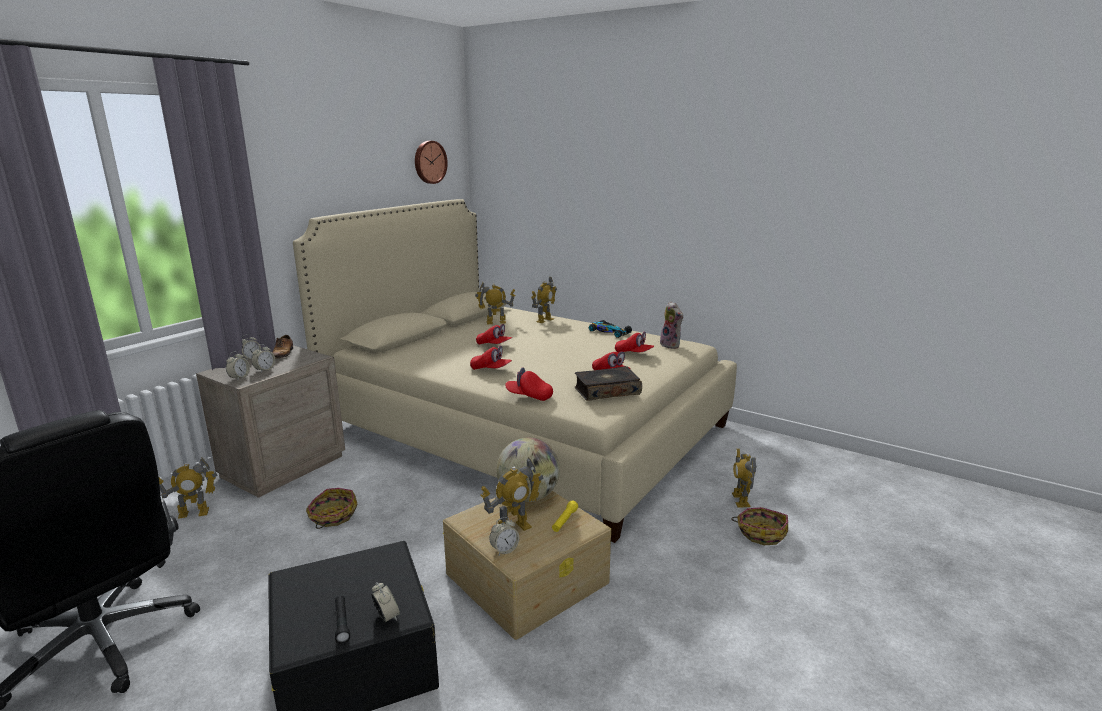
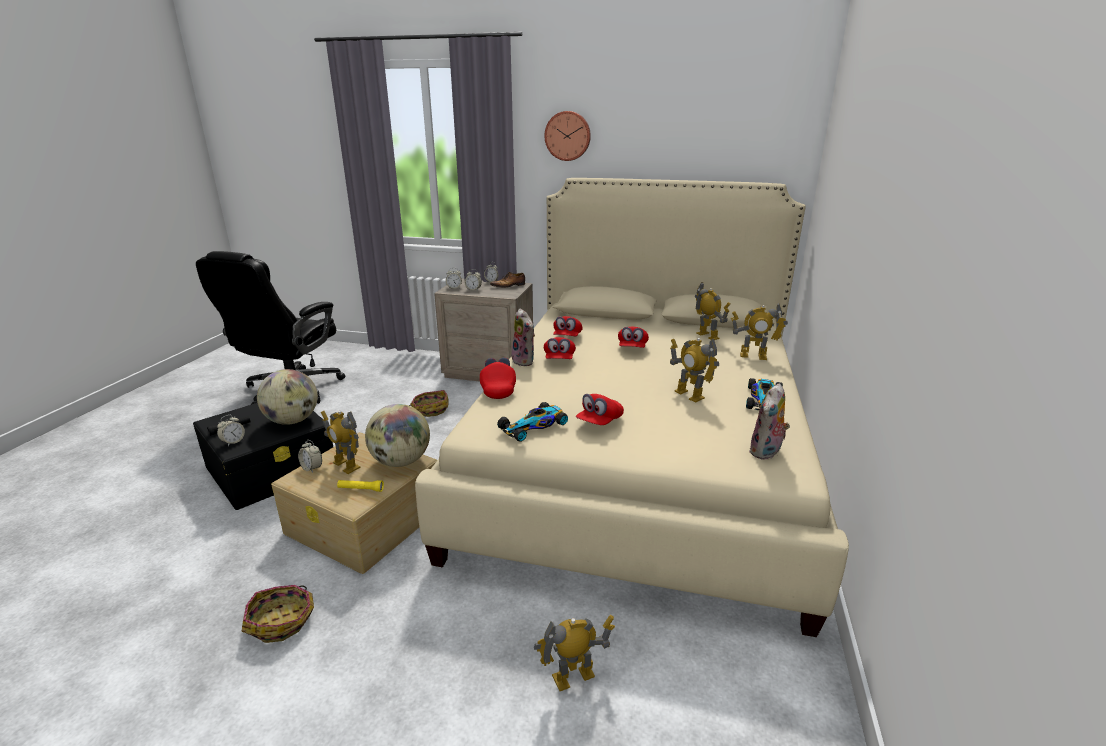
camera: 70 degrees right, 5 degrees up
toy robot [159,458,217,519] -> toy robot moved to [670,338,719,403]
wall clock [415,141,448,184] -> wall clock moved to [544,111,591,161]
book [574,366,642,401] -> toy car [497,402,568,442]
red cap [615,332,654,352] -> red cap moved to [553,316,583,336]
basket [731,507,788,545] -> basket moved to [241,585,314,643]
none -> globe [257,369,318,425]
none -> plush toy [511,308,535,366]

